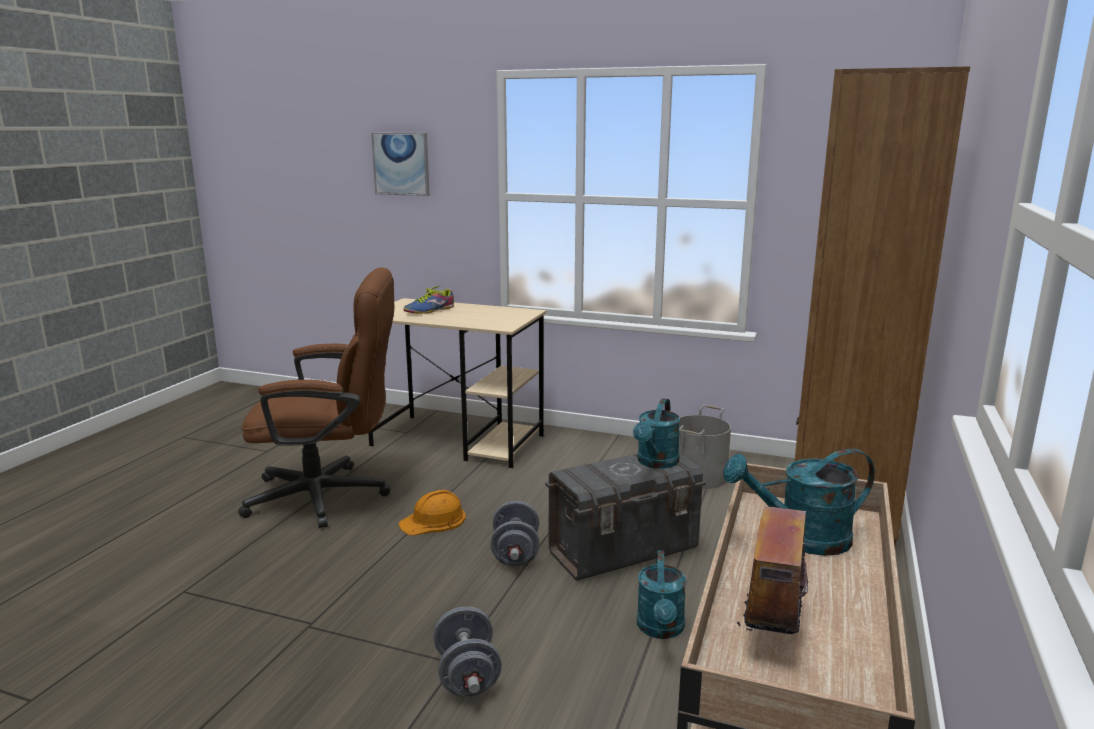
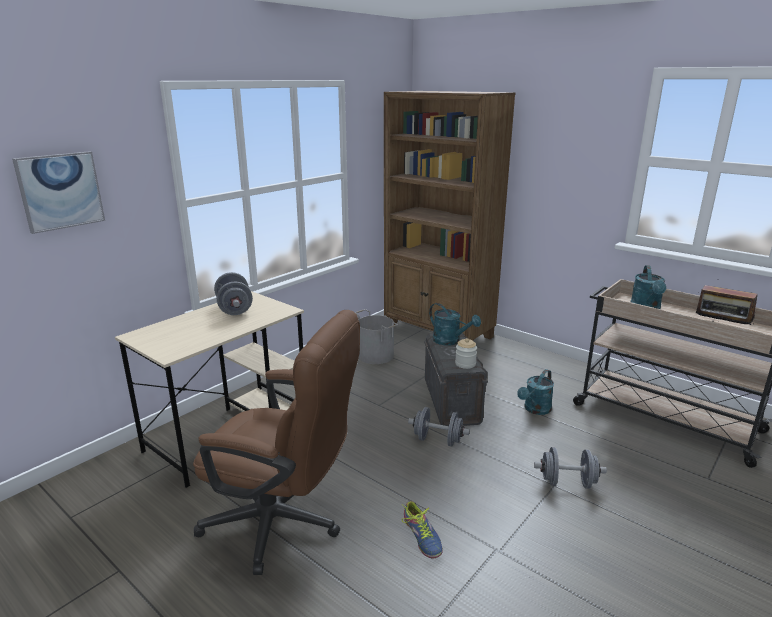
camera: 70 degrees left, 5 degrees up
brown office chair [238,267,394,528] -> brown office chair turned 90 degrees clockwise [193,310,360,575]
orange hard hat [398,490,466,535] -> none
shoe [404,286,454,314] -> shoe moved to [402,501,443,558]
turquoise watering can [637,550,686,639] -> turquoise watering can turned 105 degrees clockwise [517,369,554,415]
none -> grey dumbbell [214,272,253,315]
none -> jar [455,338,477,369]

